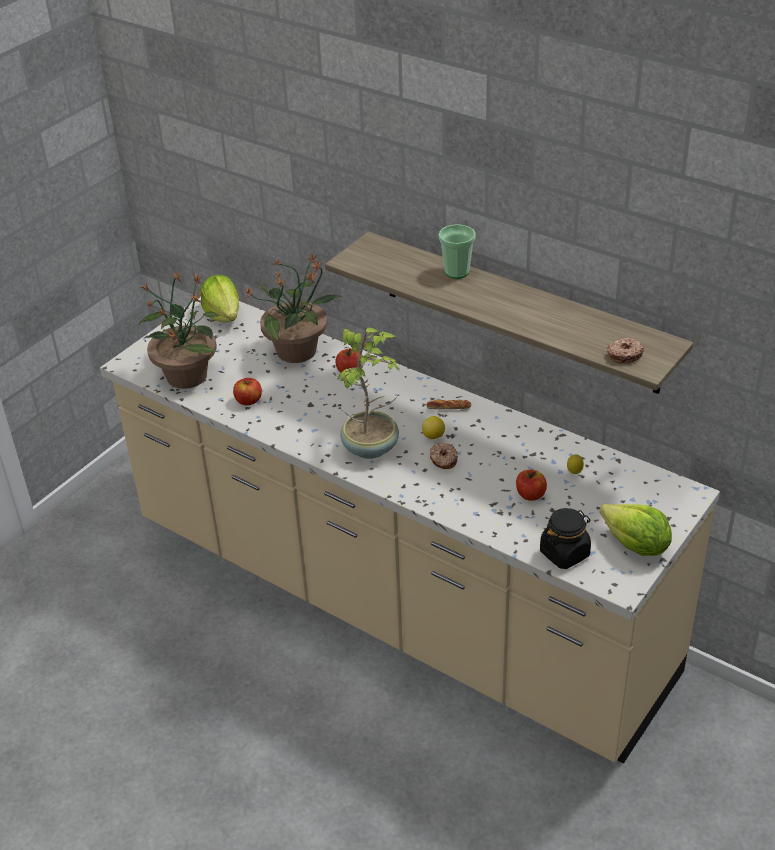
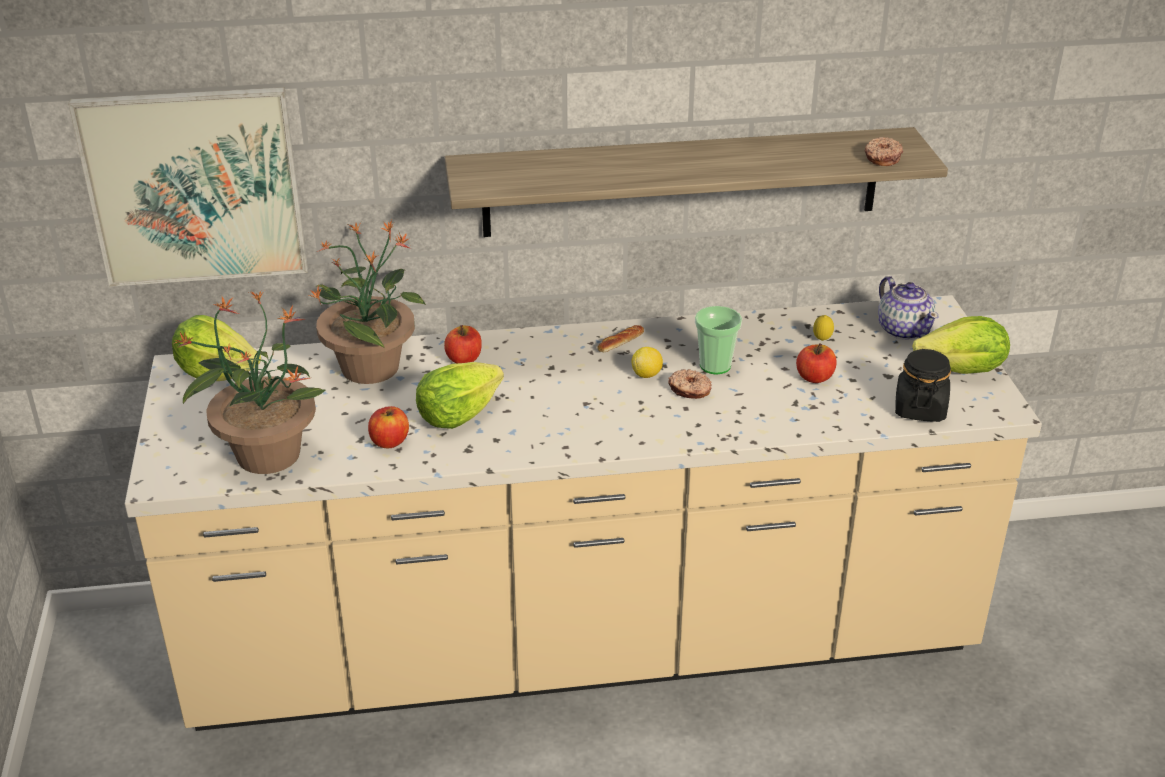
camera: 45 degrees left, 5 degrees down
potted plant [336,327,399,459] -> none
cup [439,224,476,279] -> cup moved to [695,306,742,374]
none -> picture [68,87,308,287]
none -> lettuce [416,362,504,429]
none -> teapot [878,276,939,340]

